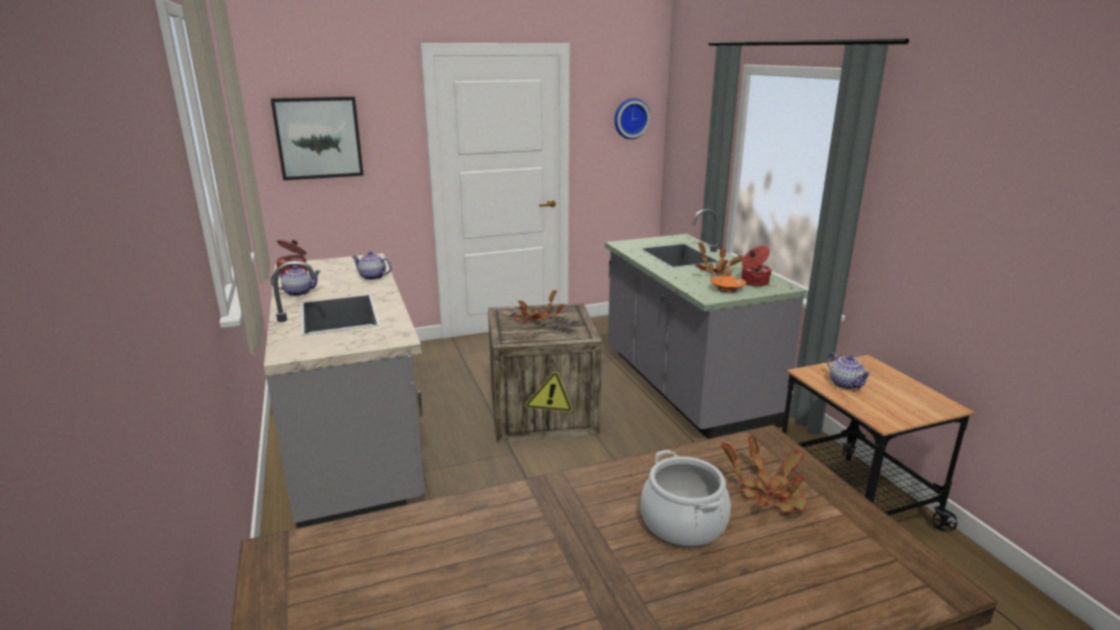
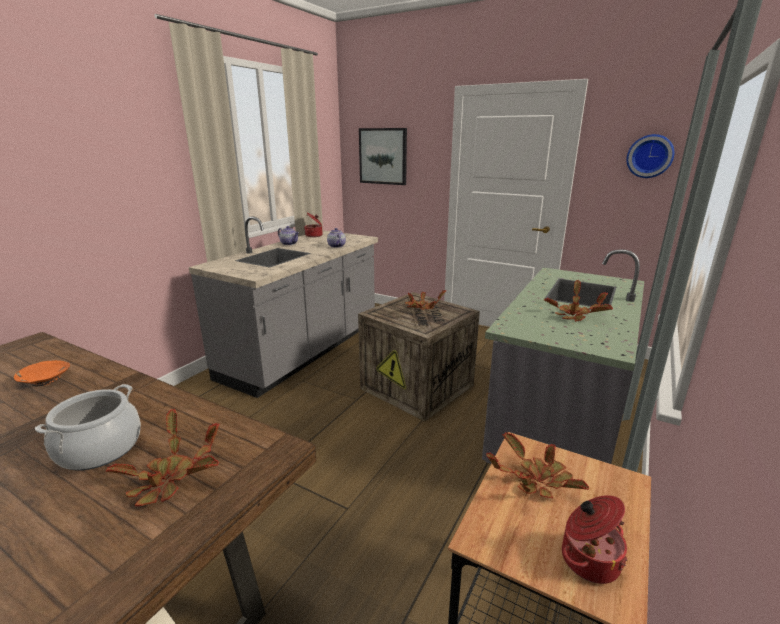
camera: 50 degrees right, 0 degrees up
orange bowl [710,276,746,293] -> orange bowl moved to [14,360,70,386]
cooking pot [741,246,772,287] -> cooking pot moved to [562,495,627,584]
teapot [827,353,872,389] -> potted plant [486,432,589,498]

